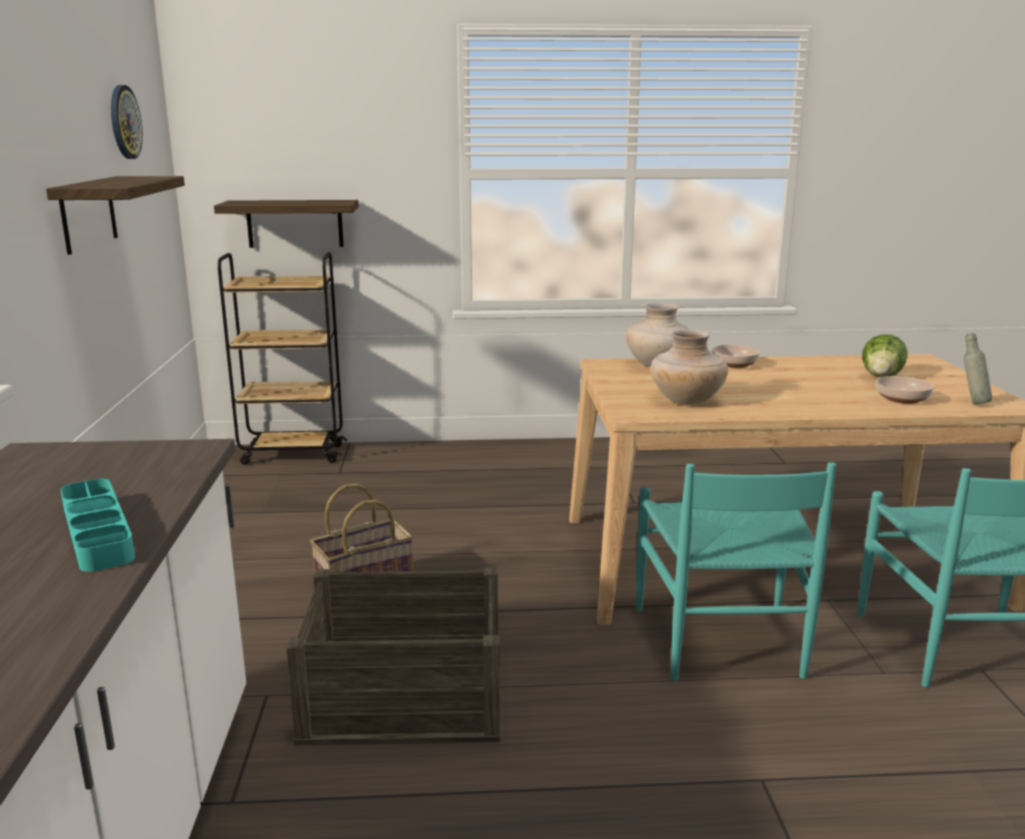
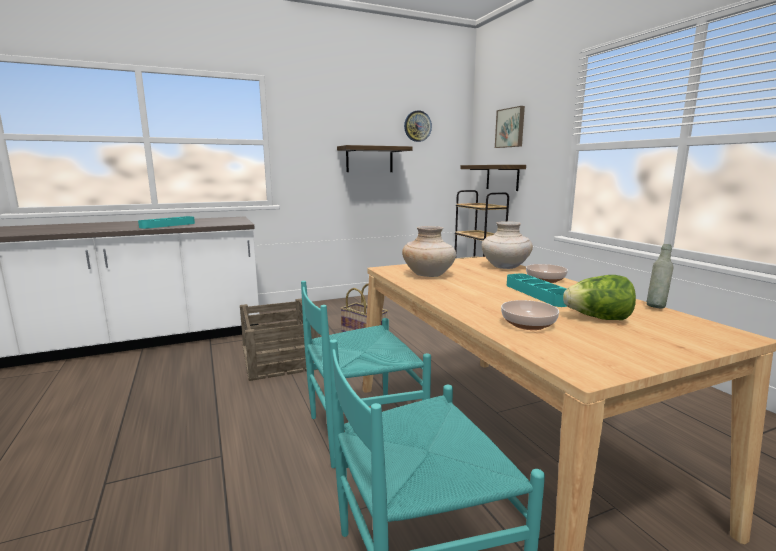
camera: 70 degrees right, 5 degrees down
grey bottle [964,333,992,404] -> grey bottle moved to [647,244,673,309]
none -> picture [495,106,525,148]
none -> turquoise tray [507,273,568,307]

